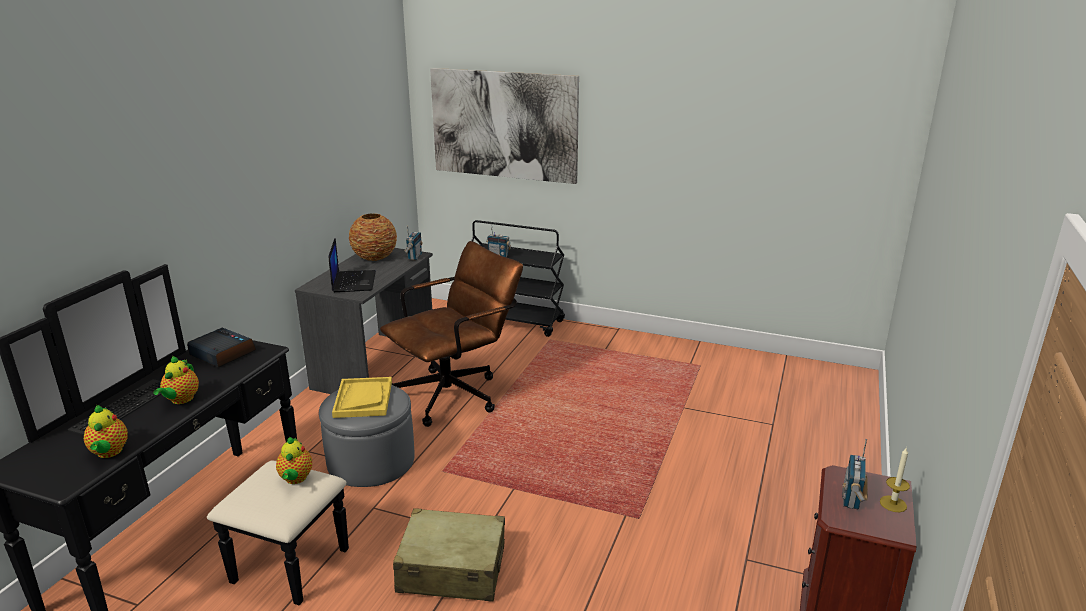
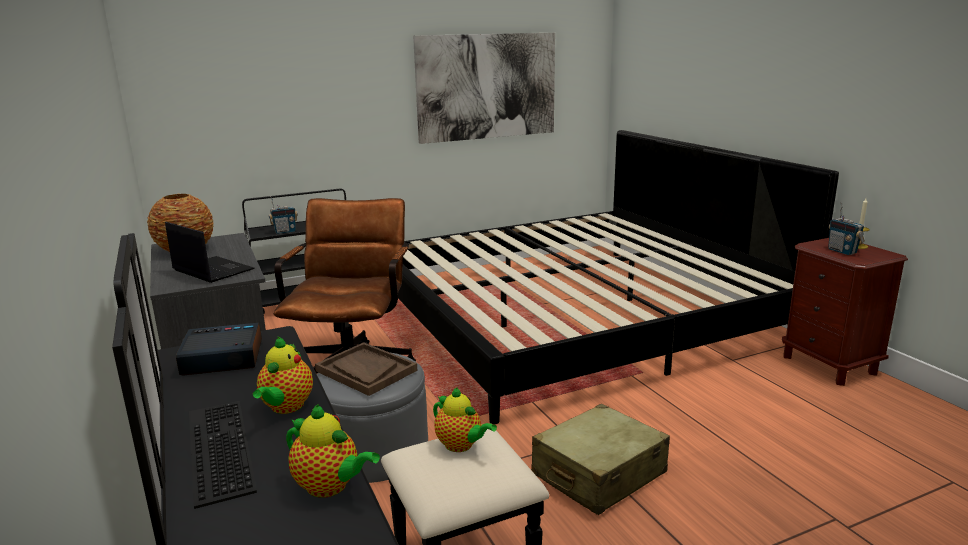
camera: 45 degrees left, 5 degrees down
teapot [153,356,199,404] -> teapot turned 45 degrees clockwise [253,337,313,414]
yellow tray [332,377,392,418] -> brown tray [315,342,418,396]
radio [404,226,423,260] -> none
picture [430,68,579,184] -> picture moved to [413,33,555,144]
none -> bed [398,130,839,424]

